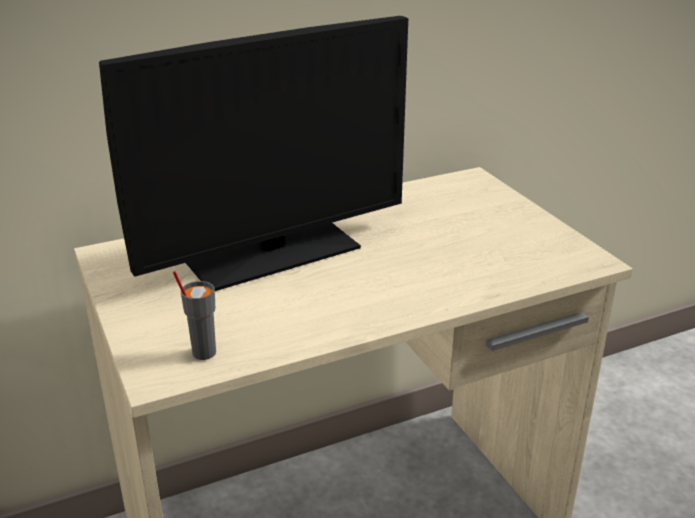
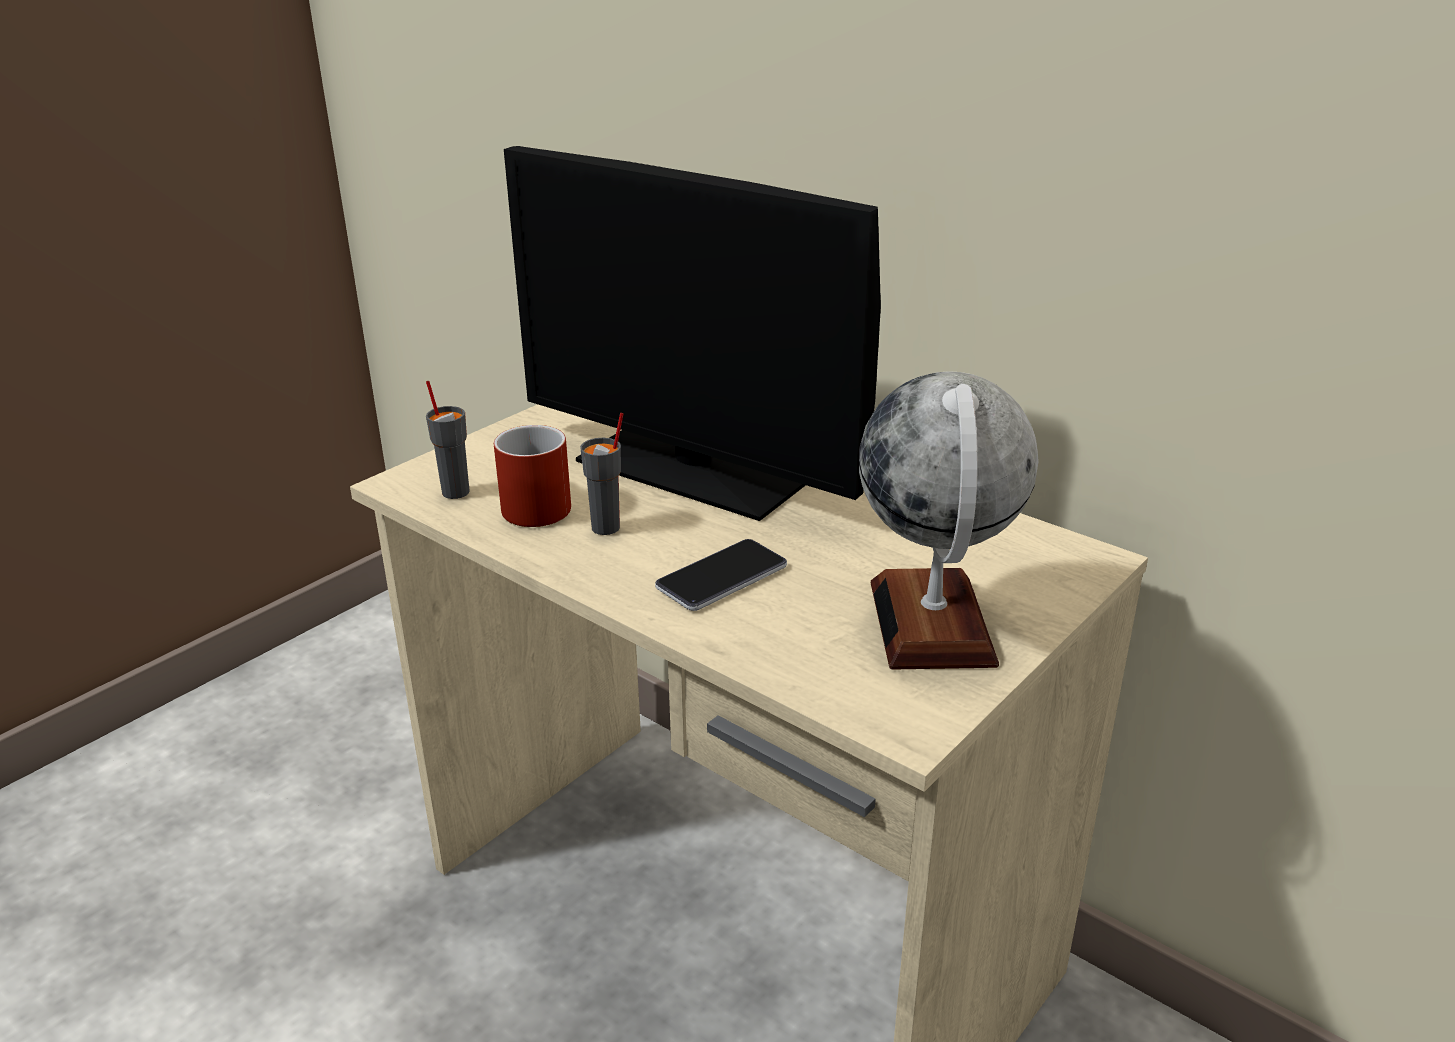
camera: 65 degrees right, 0 degrees up
none -> red mug [494,425,571,527]
none -> grey cup [580,413,623,535]
none -> phone [655,539,787,611]
none -> globe [859,371,1039,670]

